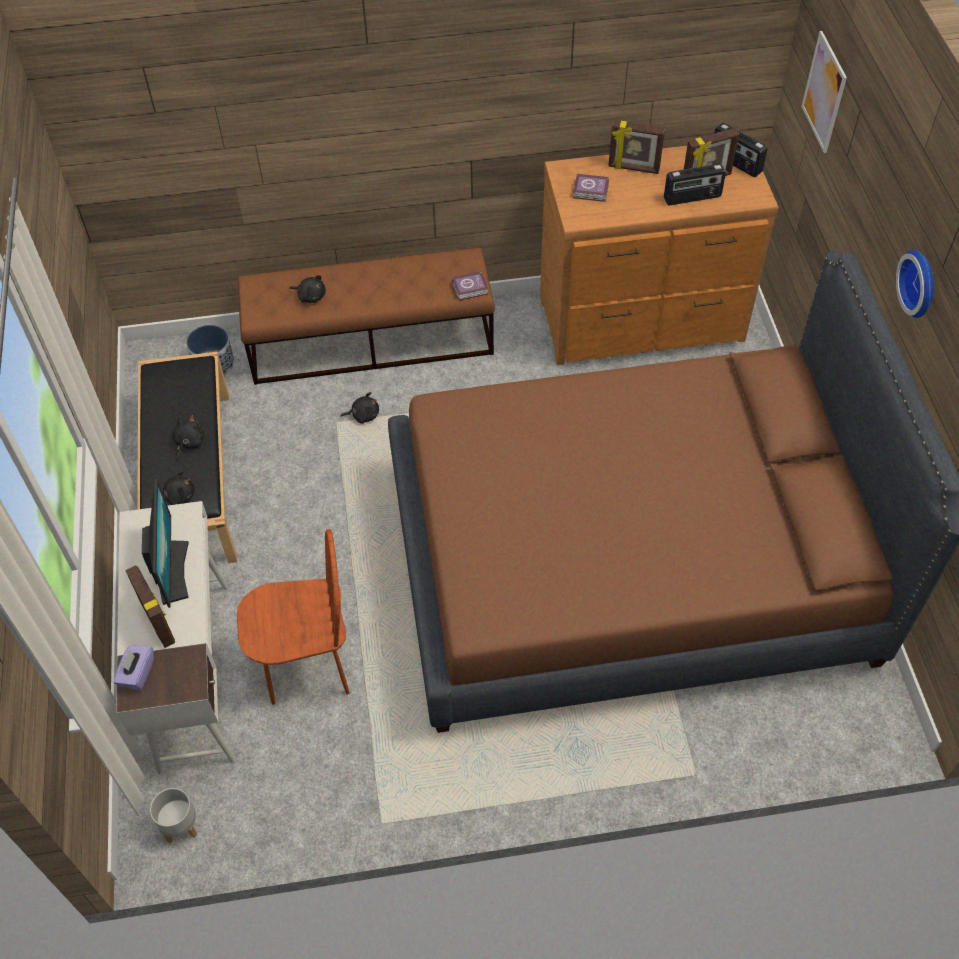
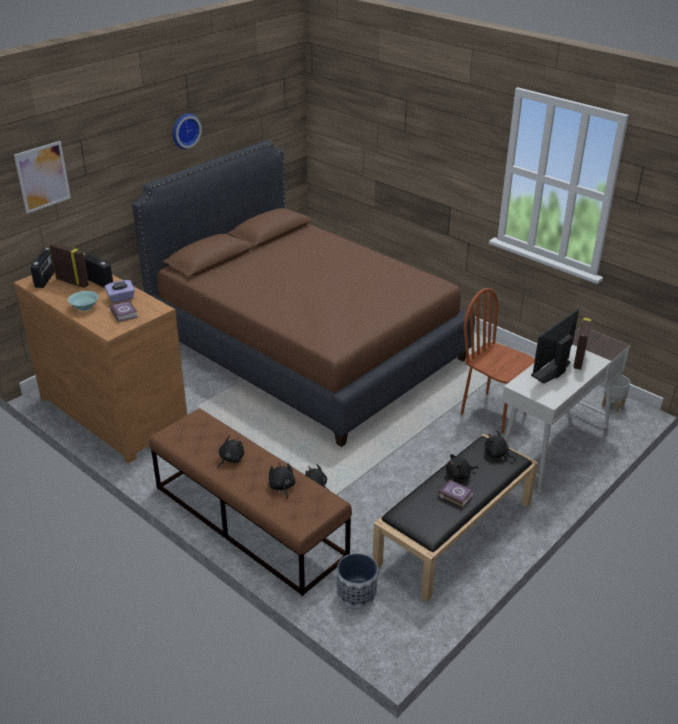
camera: 130 degrees left, 20 degrees down
purple tissue box [114,645,154,691] -> purple tissue box moved to [105,280,135,303]
book [452,271,488,301] -> book moved to [438,479,474,508]
picture frame [608,120,665,174] -> turquoise bowl [68,291,99,311]
none -> black plush toy [217,435,244,469]

